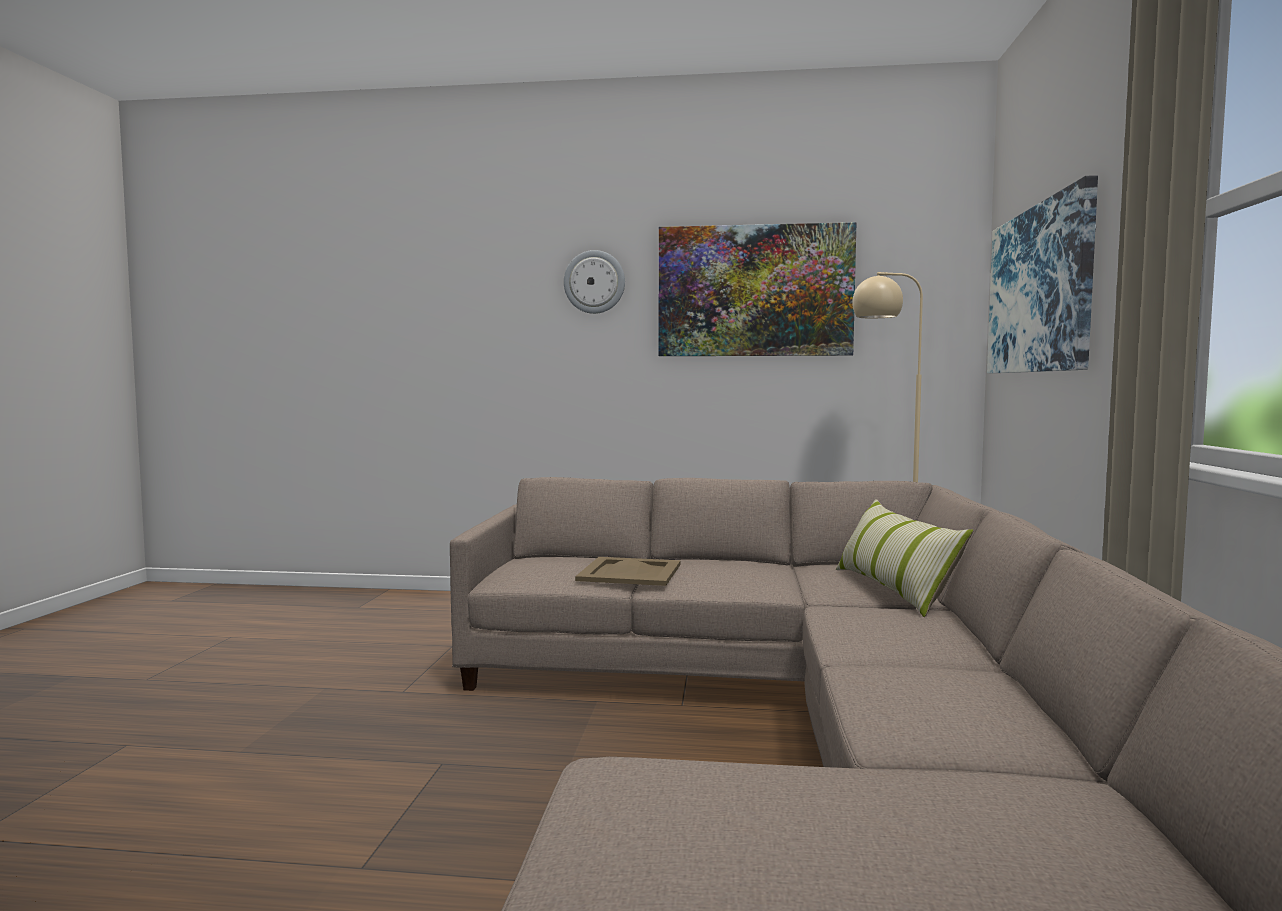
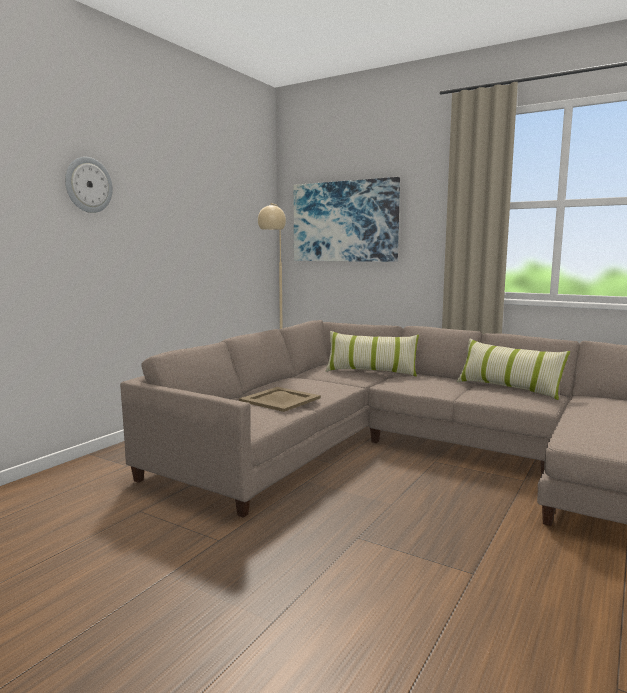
camera: 65 degrees left, 5 degrees up
picture [659,222,856,356] -> none
none -> pillow [457,339,570,400]

